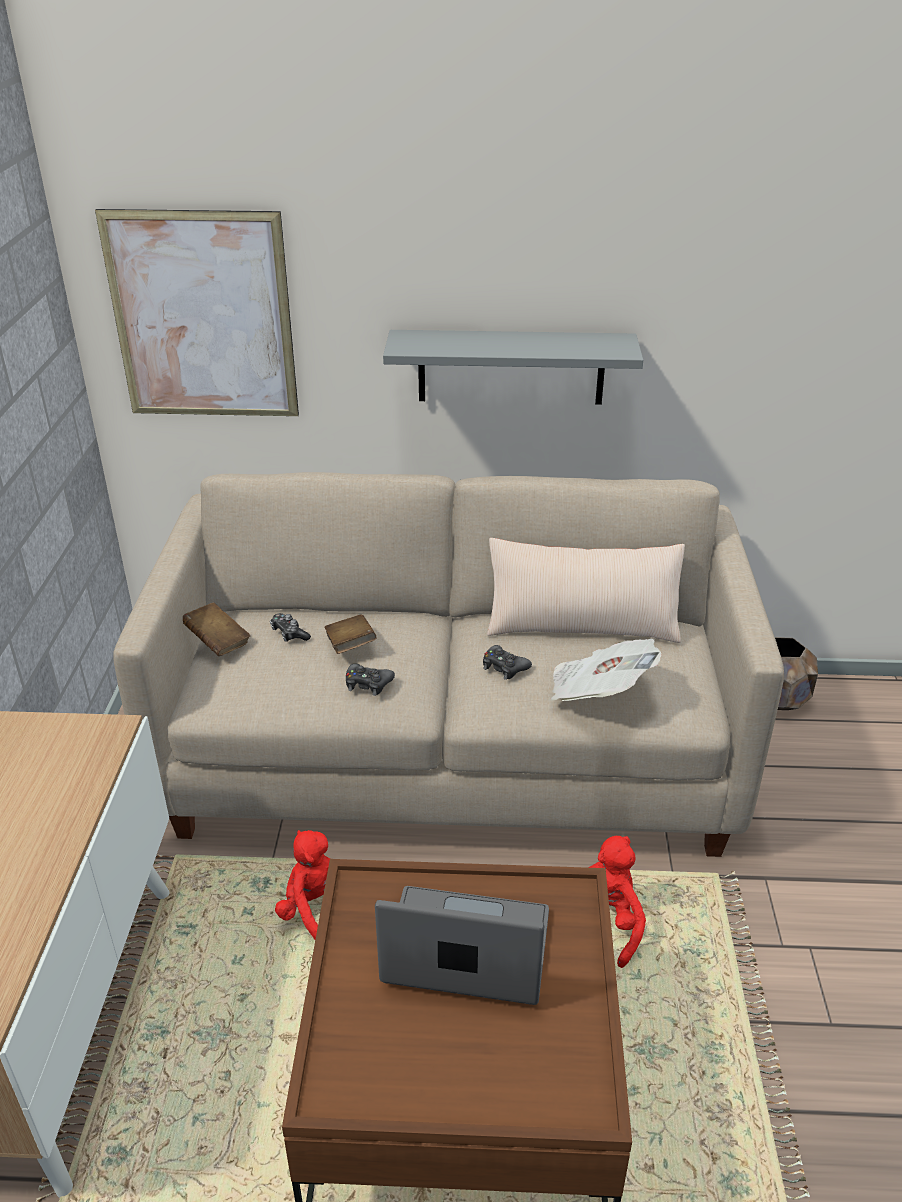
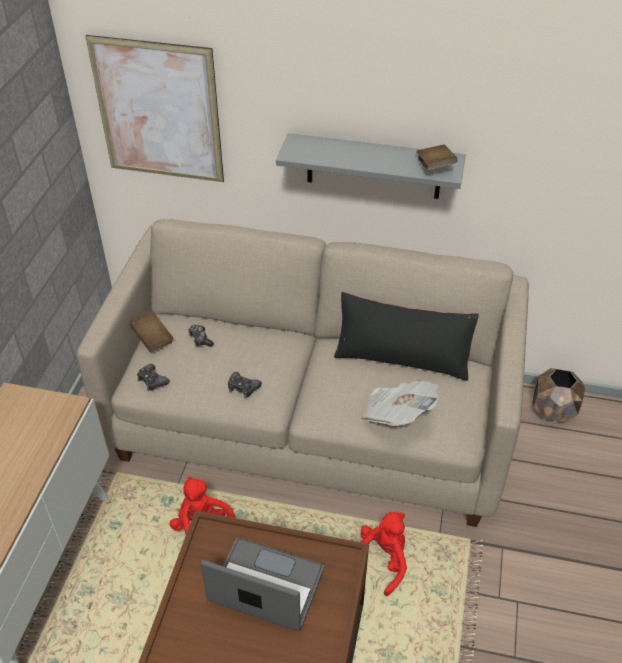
camera: 10 degrees right, 10 degrees up
brown book [324,615,377,654] -> brown book moved to [416,145,457,170]
black game controller [483,645,532,680] -> black game controller moved to [137,364,170,391]
beige pillow [487,538,685,643] -> black pillow [334,292,479,381]

